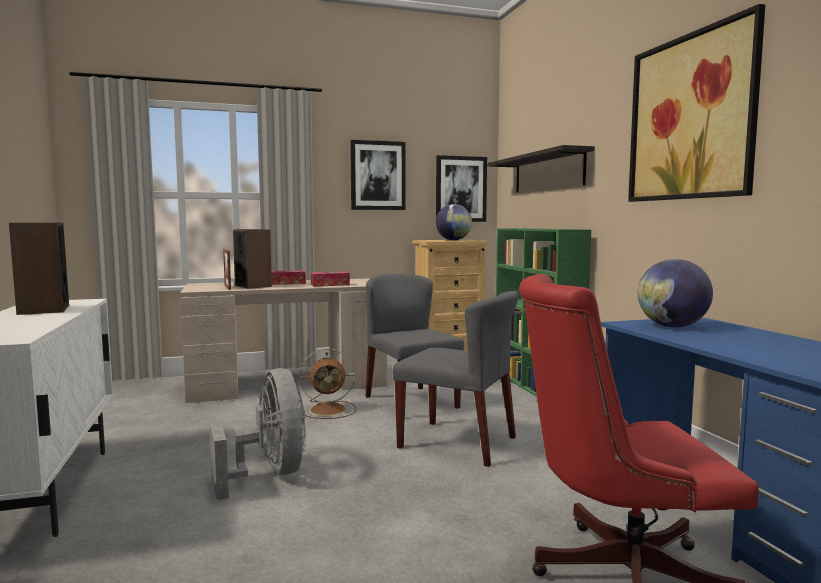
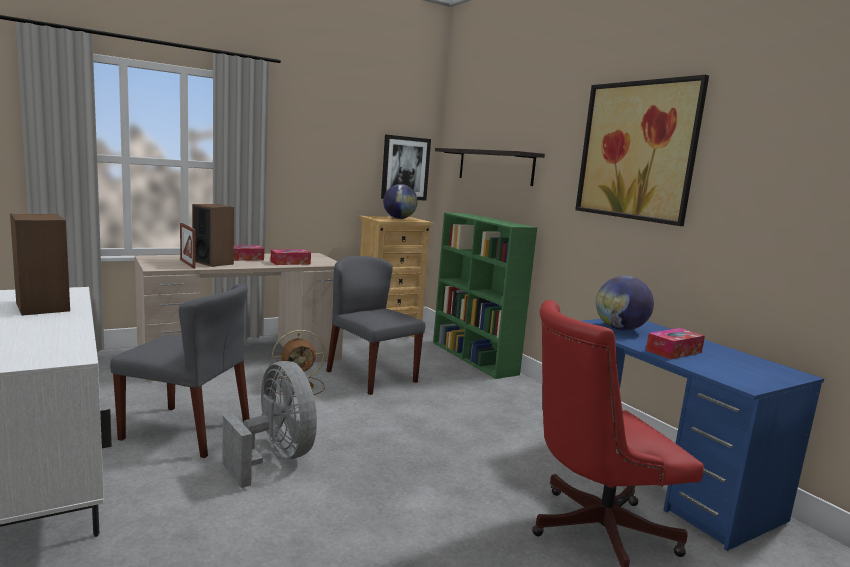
camera: 15 degrees left, 5 degrees up
picture [350,140,406,210] -> none
grey chair [392,291,519,467] -> grey chair moved to [110,284,250,458]
none -> tissue box [646,328,705,359]

